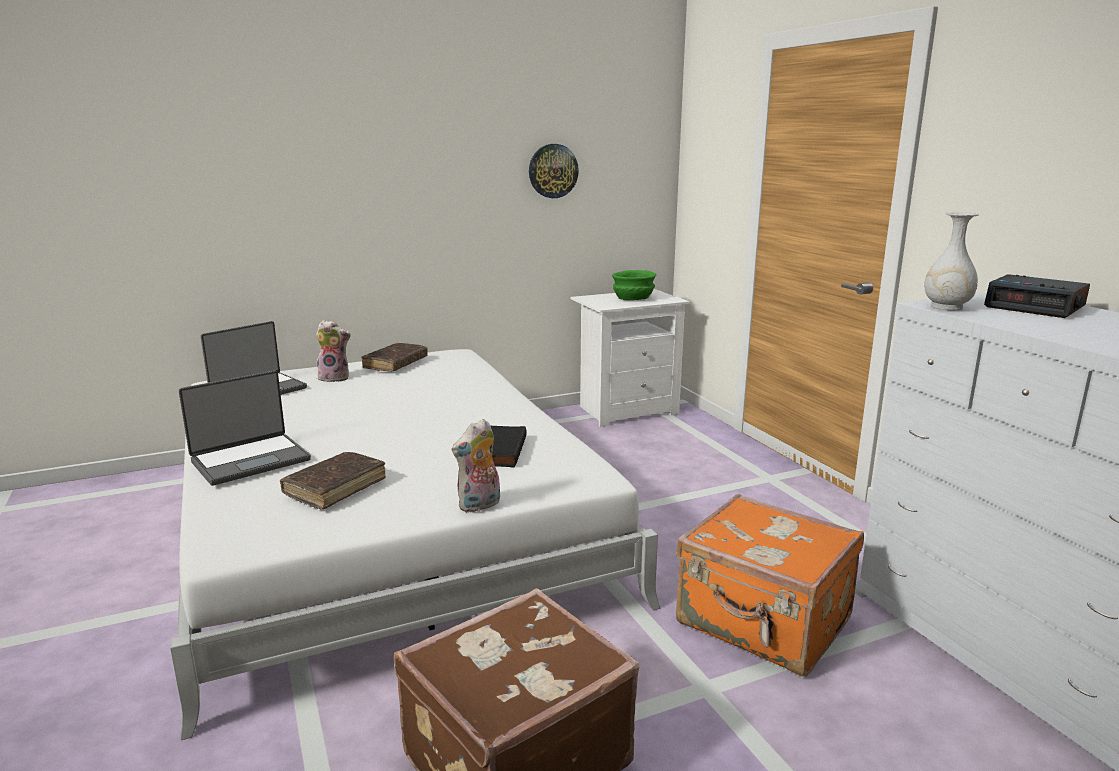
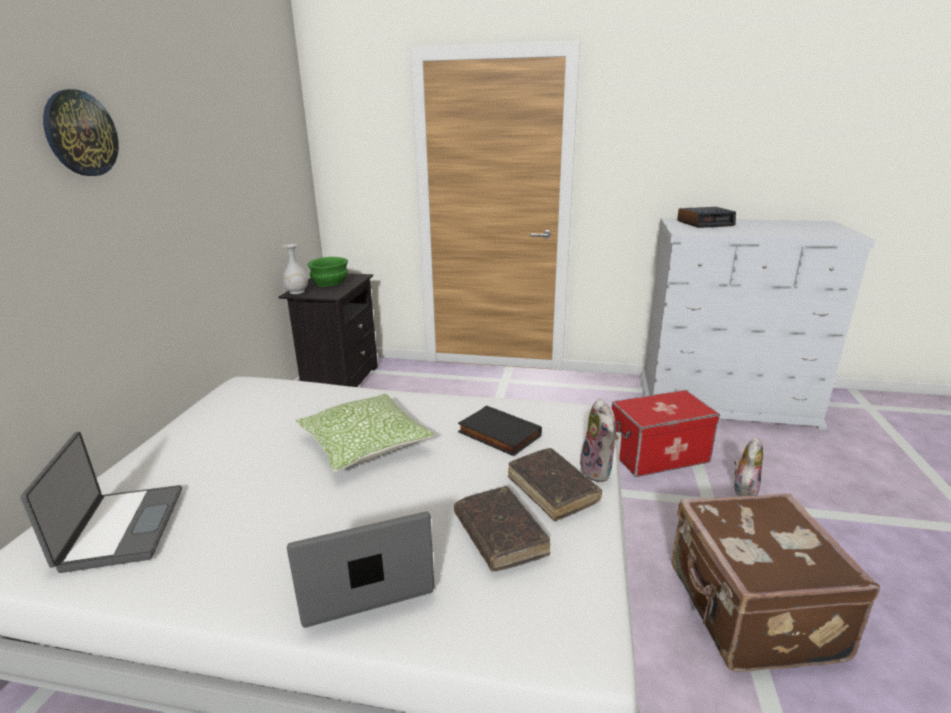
camera: 55 degrees left, 5 degrees up
laptop [179,370,311,486] -> laptop turned 105 degrees counterclockwise [287,511,435,628]
plush toy [316,320,351,382] -> plush toy moved to [734,437,763,497]
brown book [361,343,428,372] -> brown book moved to [508,448,602,521]
wall clock [529,144,579,198] -> wall clock moved to [43,89,119,176]
white nightstand [571,289,690,427] -> black nightstand [279,273,378,387]
orange suitcase [676,494,864,677] -> storage box [612,390,720,477]
white vase [924,212,979,310] -> white vase moved to [282,244,308,294]
none -> pillow [296,394,434,472]

